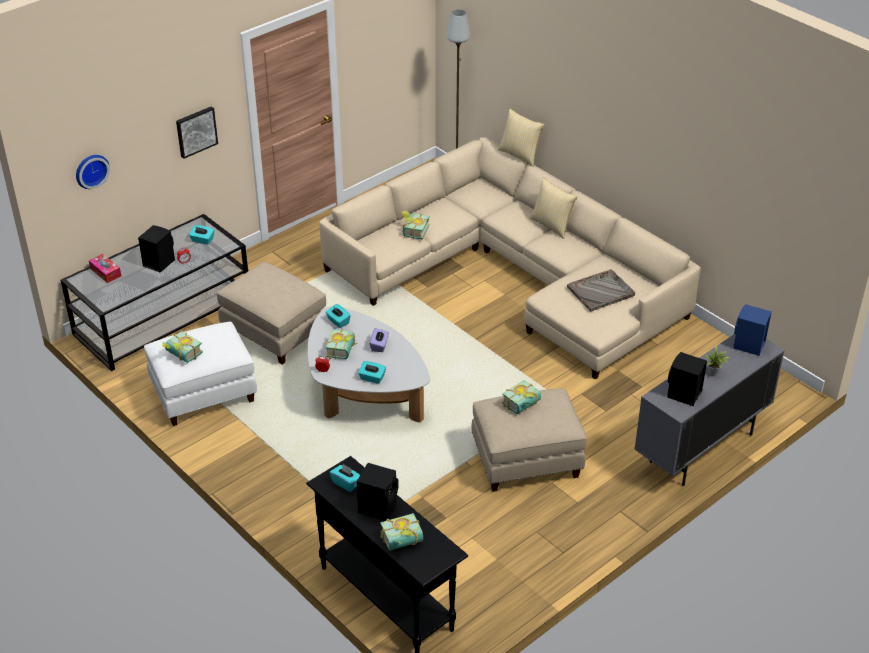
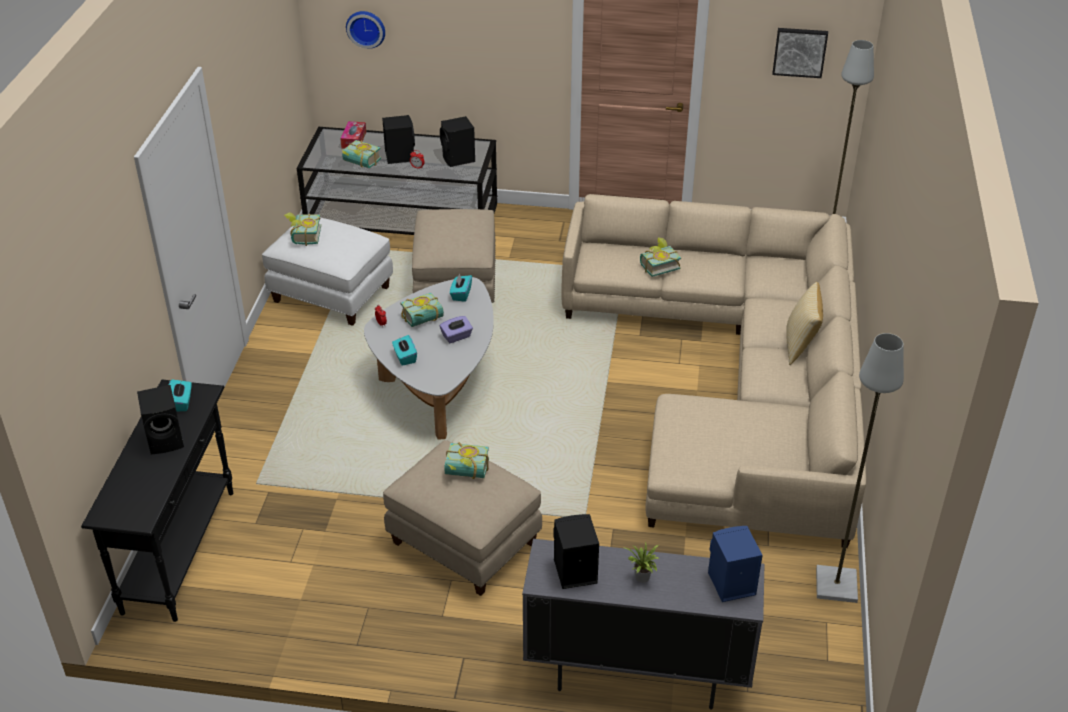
camera: 50 degrees right, 0 degrees up
picture [176,107,218,159] -> picture moved to [773,28,828,78]
turquoise tissue box [189,225,214,245] -> black speaker [440,116,475,167]
book [380,513,423,551] -> book moved to [342,140,381,168]
pillow [498,109,545,167] -> none
grey tray [567,269,635,312] -> none
none -> grey floor lamp [816,333,904,603]

